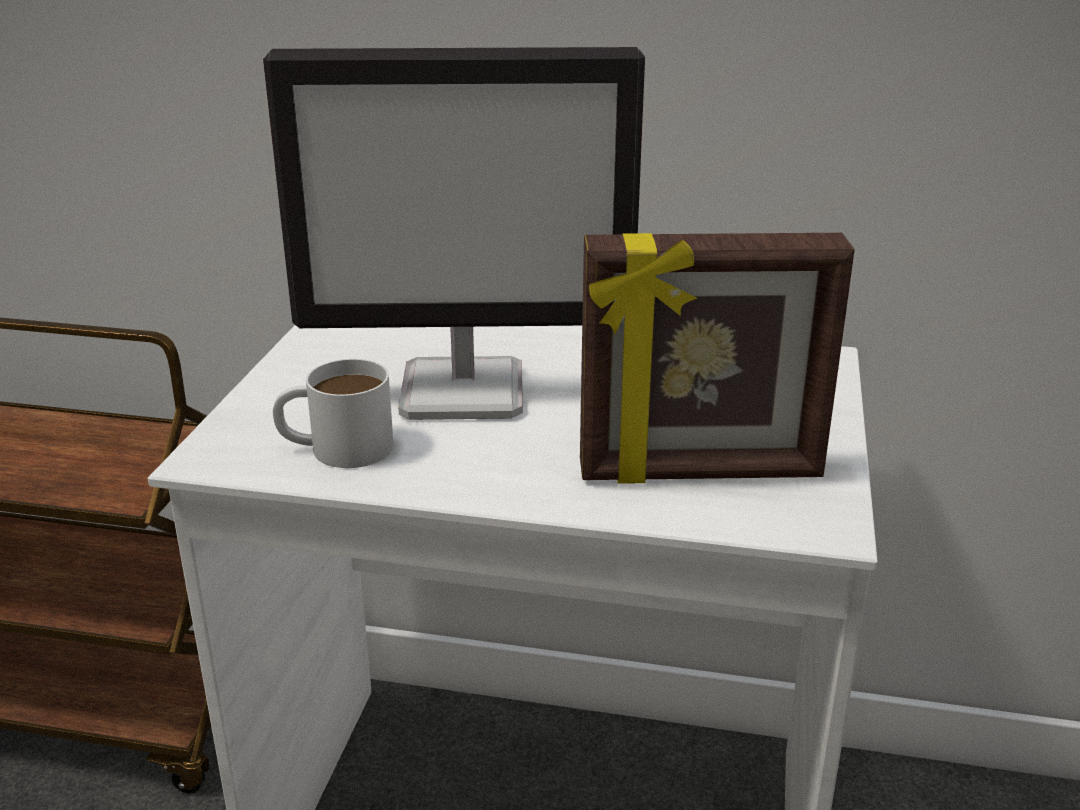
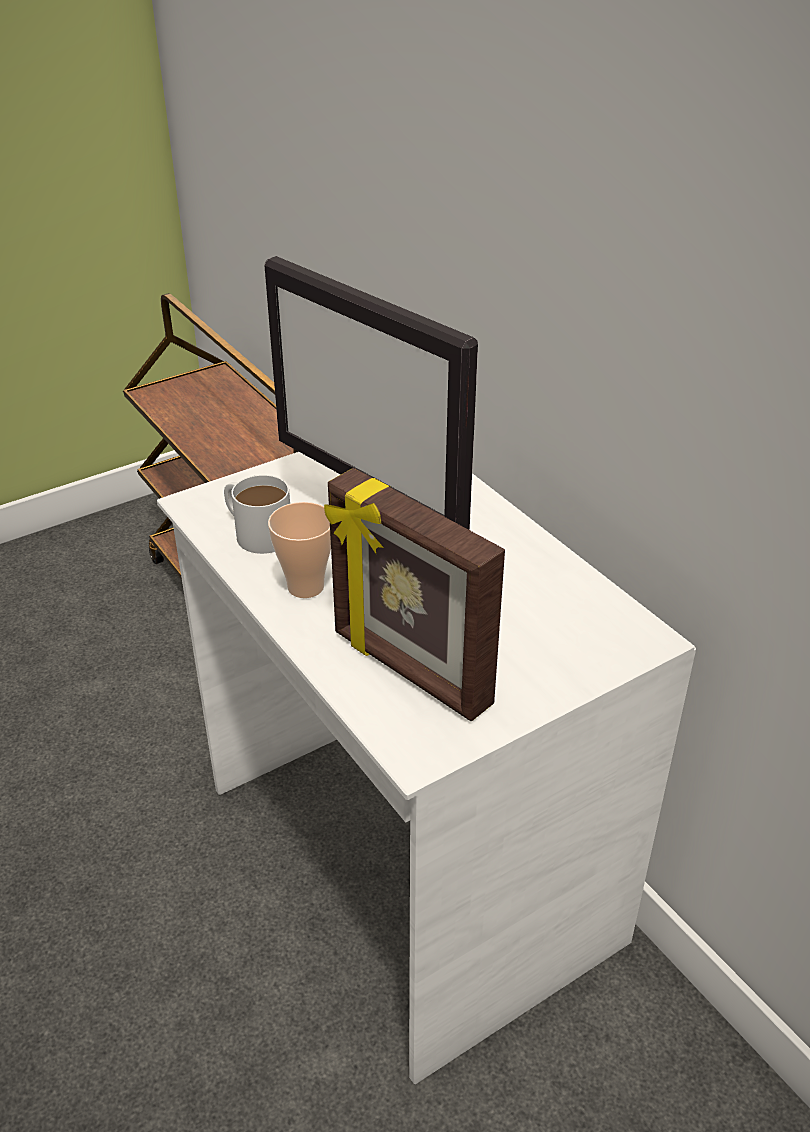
camera: 45 degrees right, 10 degrees up
none -> cup [268,502,331,598]

